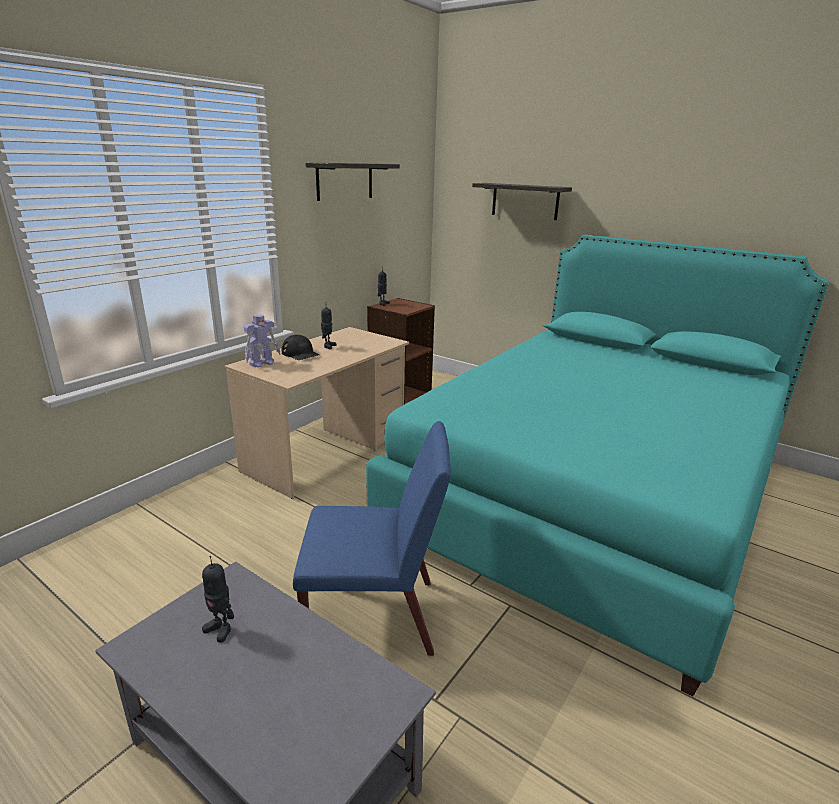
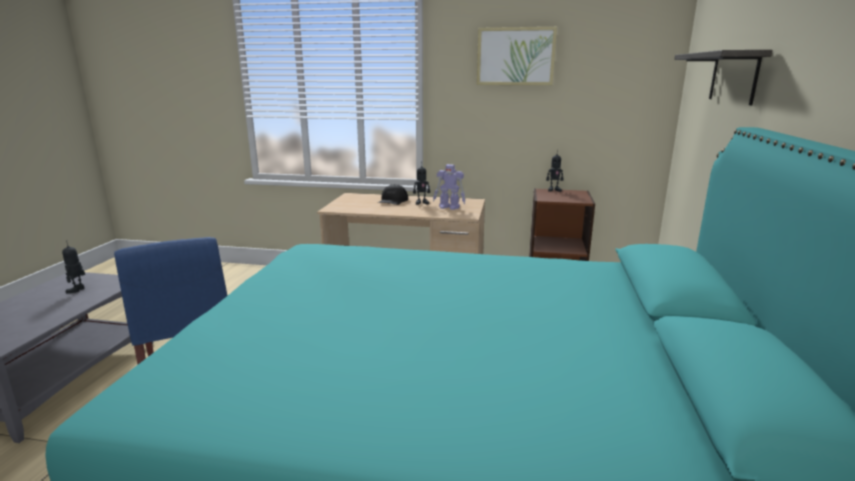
camera: 65 degrees right, 5 degrees down
toy robot [244,314,281,368] -> toy robot moved to [433,164,466,210]
shelf [305,163,400,201] -> picture [477,27,557,85]

